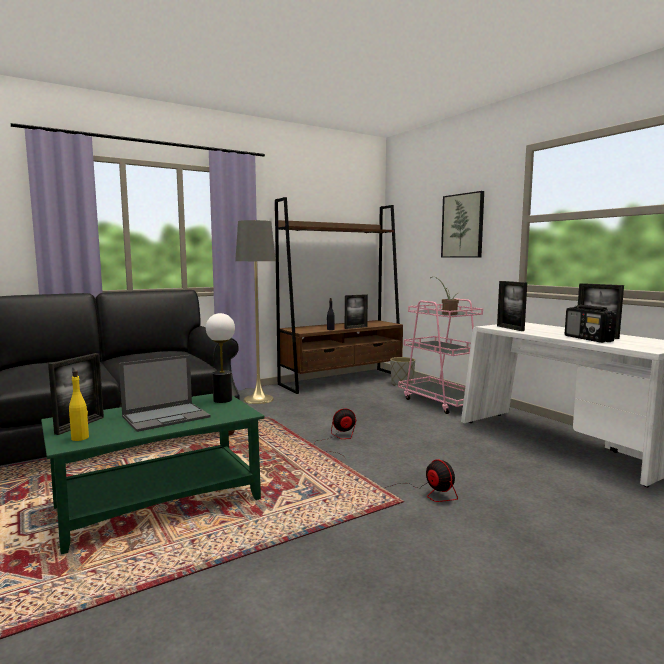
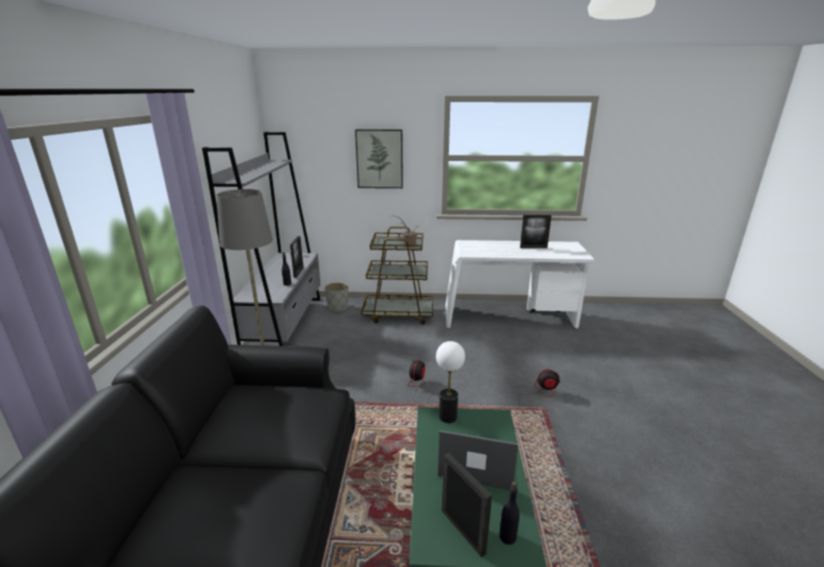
camera: 55 degrees left, 15 degrees up
yellow bottle [69,370,89,441] -> black bottle [499,482,520,545]
laptop [119,355,211,432] -> laptop turned 75 degrees counterclockwise [438,430,518,490]
brown bookcase [275,197,403,394] -> grey bookcase [202,132,321,346]
pink cart [398,298,483,414] -> brown cart [361,227,433,325]
picture frame [497,281,527,331] -> none
radio [565,305,616,343] -> none

